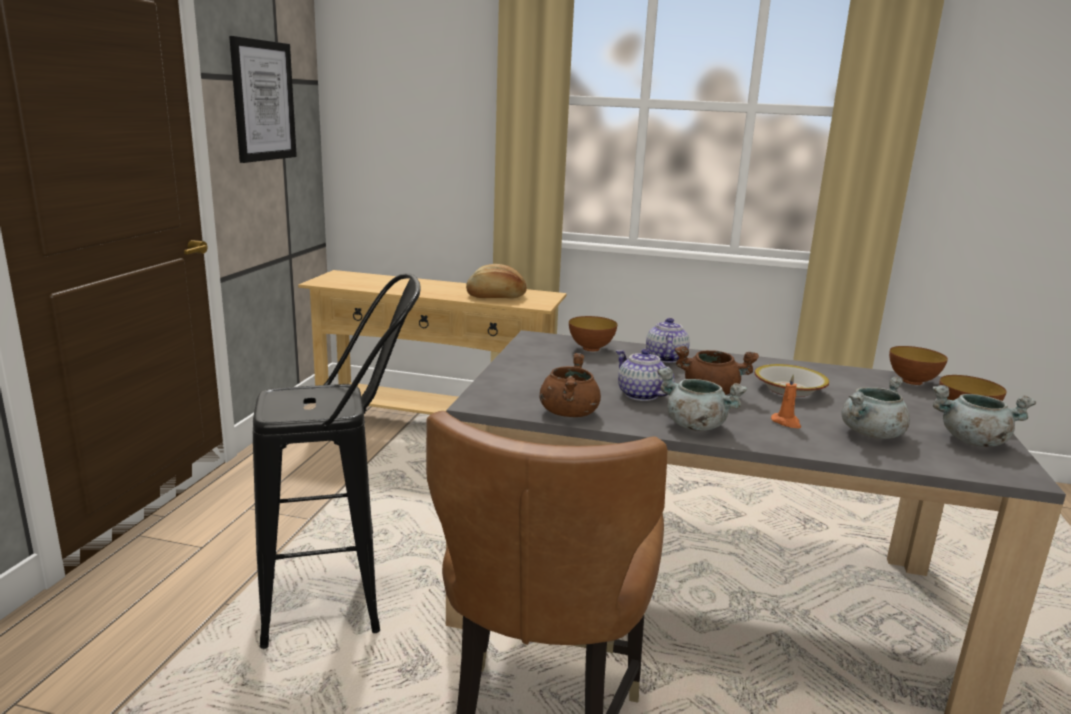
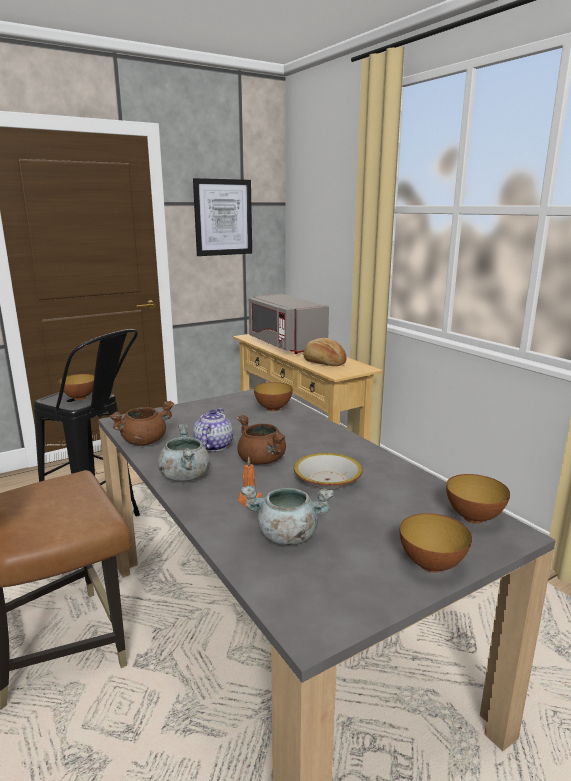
camera: 45 degrees right, 0 degrees up
teapot [646,318,690,363] -> none
grey cooking pot [932,385,1036,447] -> none
none -> bowl [59,374,95,400]
none -> grey microwave [249,294,329,354]

